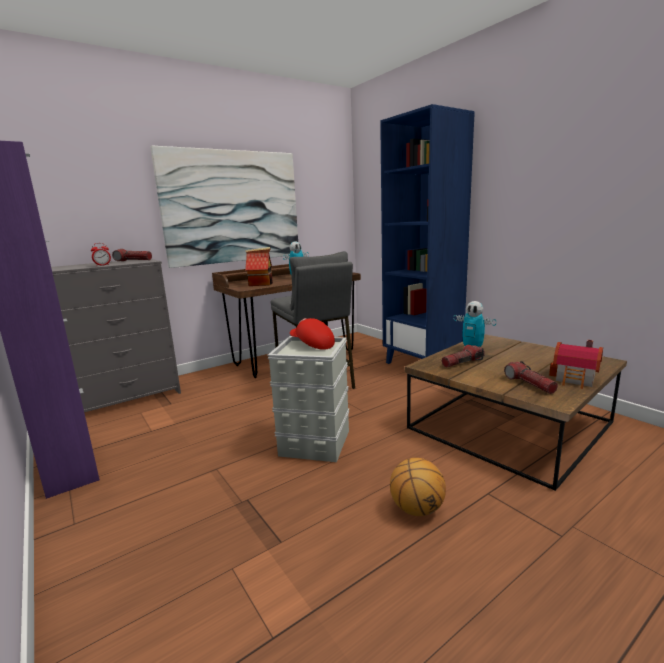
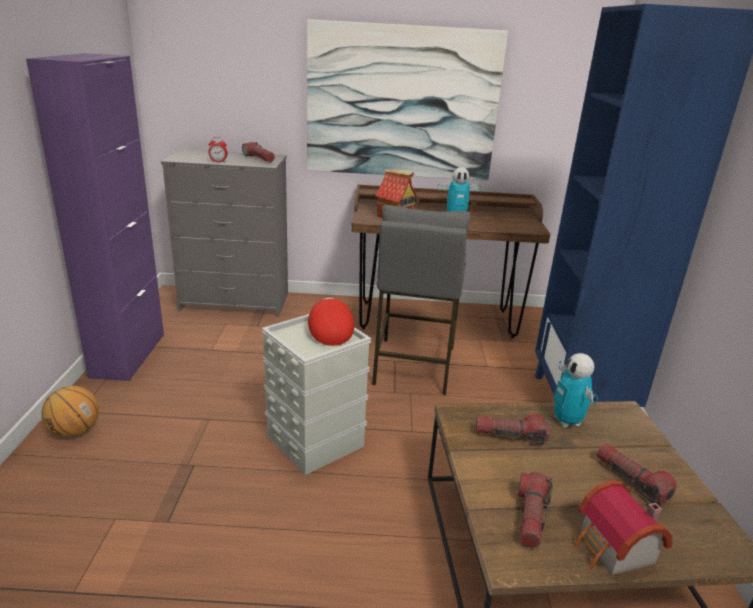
camera: 35 degrees right, 10 degrees up
basketball [390,458,446,516] -> basketball moved to [42,386,99,437]
none -> flashlight [597,443,676,503]

